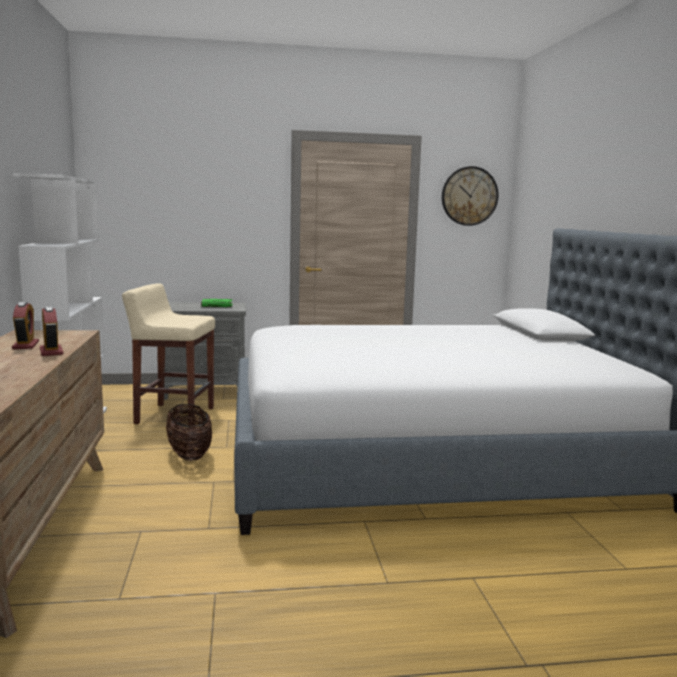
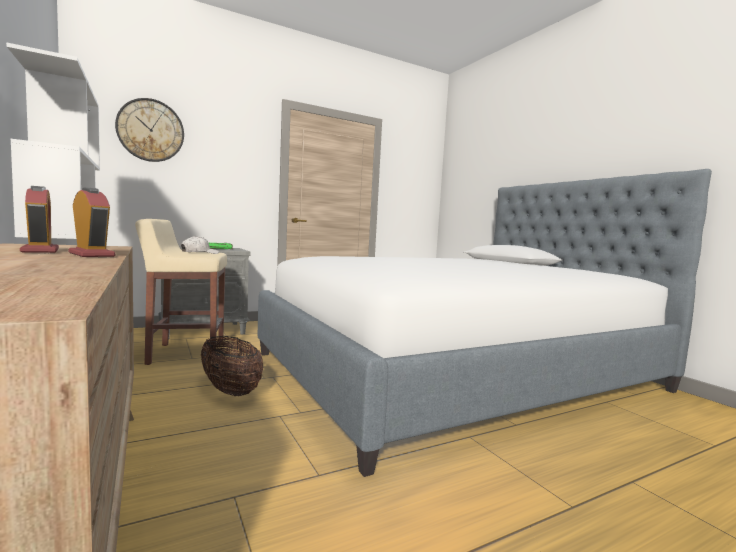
camera: 20 degrees left, 5 degrees down
wall clock [442,166,499,226] -> wall clock moved to [115,98,184,162]
none -> white cap [181,236,219,254]

